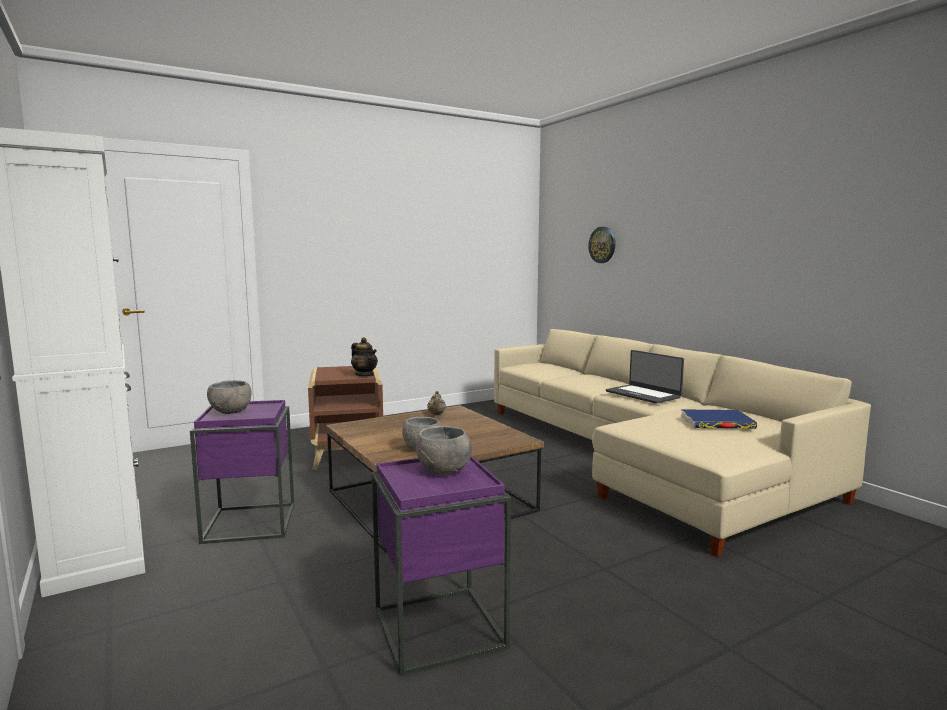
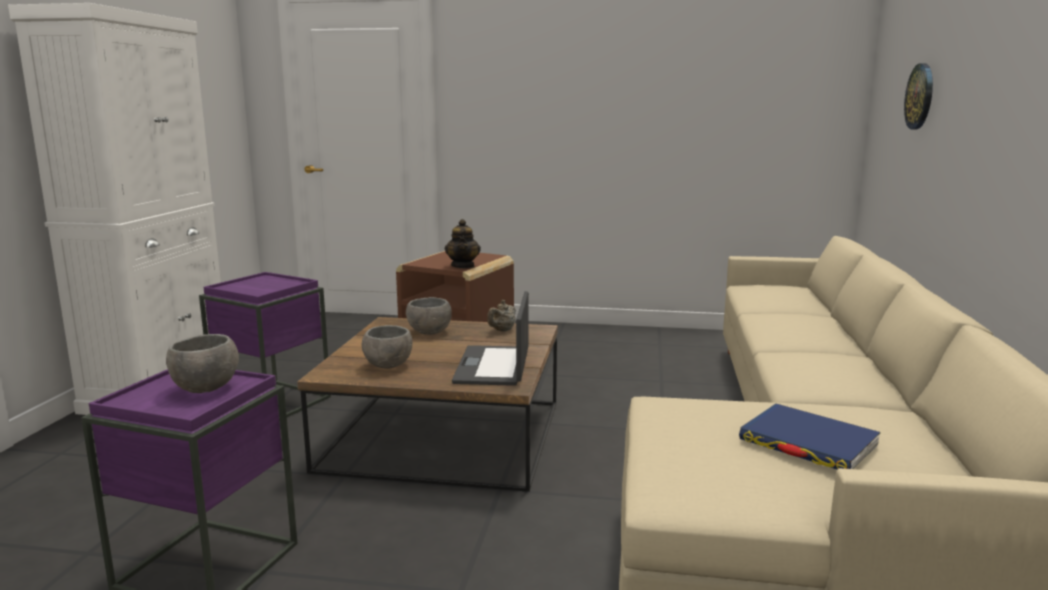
camera: 40 degrees right, 5 degrees up
grey bowl [207,380,251,414] -> grey bowl moved to [406,297,452,335]
laptop [606,350,684,404] -> laptop moved to [452,291,529,386]

